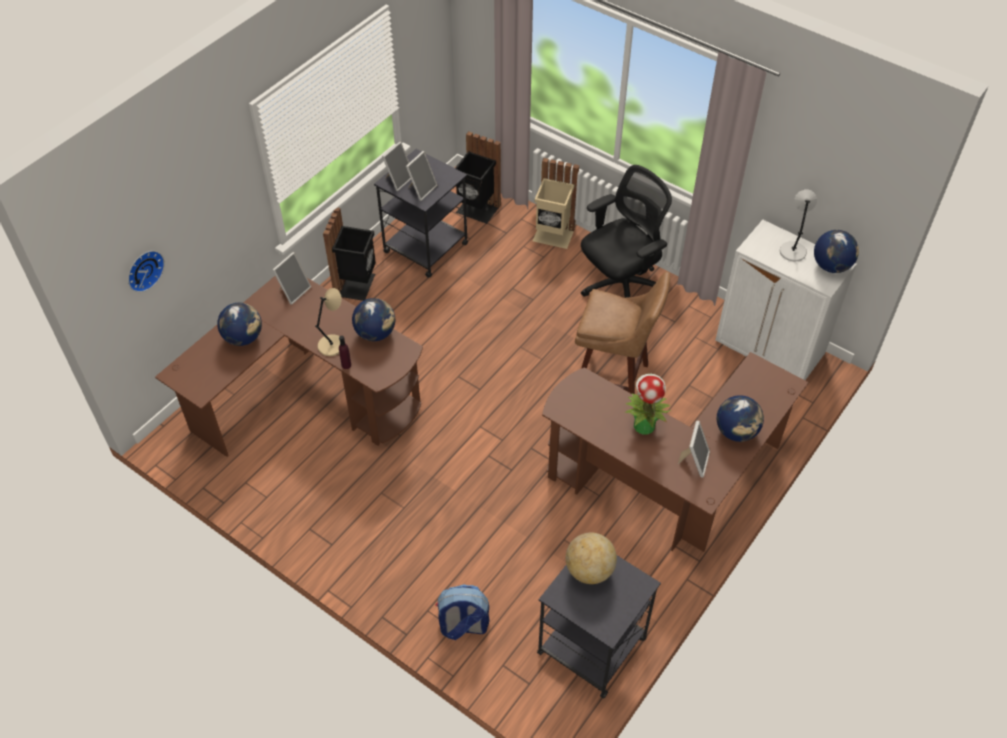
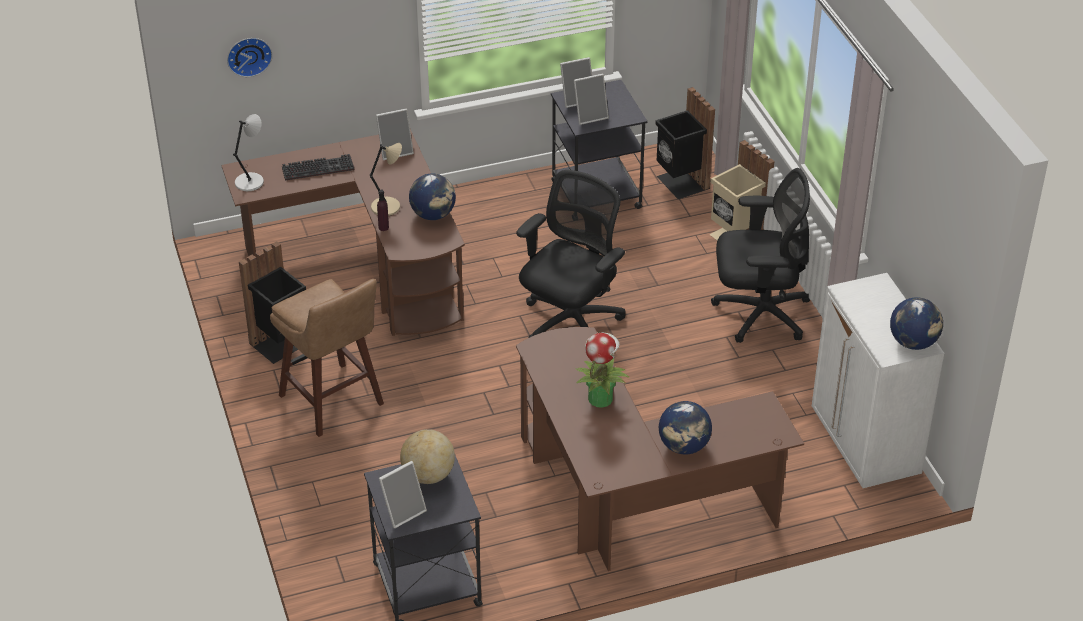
camera: 35 degrees right, 10 degrees down
globe [217,303,262,346] -> keyboard [282,154,354,181]
black trash can [323,207,376,301] -> black trash can moved to [239,241,306,364]
backpack [435,584,489,640] -> none
brown stool [575,271,671,394] -> brown stool moved to [270,279,384,437]
picture frame [678,421,710,478] -> picture frame moved to [379,461,427,528]
grey table lamp [780,189,817,261] -> grey table lamp moved to [233,114,264,191]
none -> black office chair [516,170,626,338]

